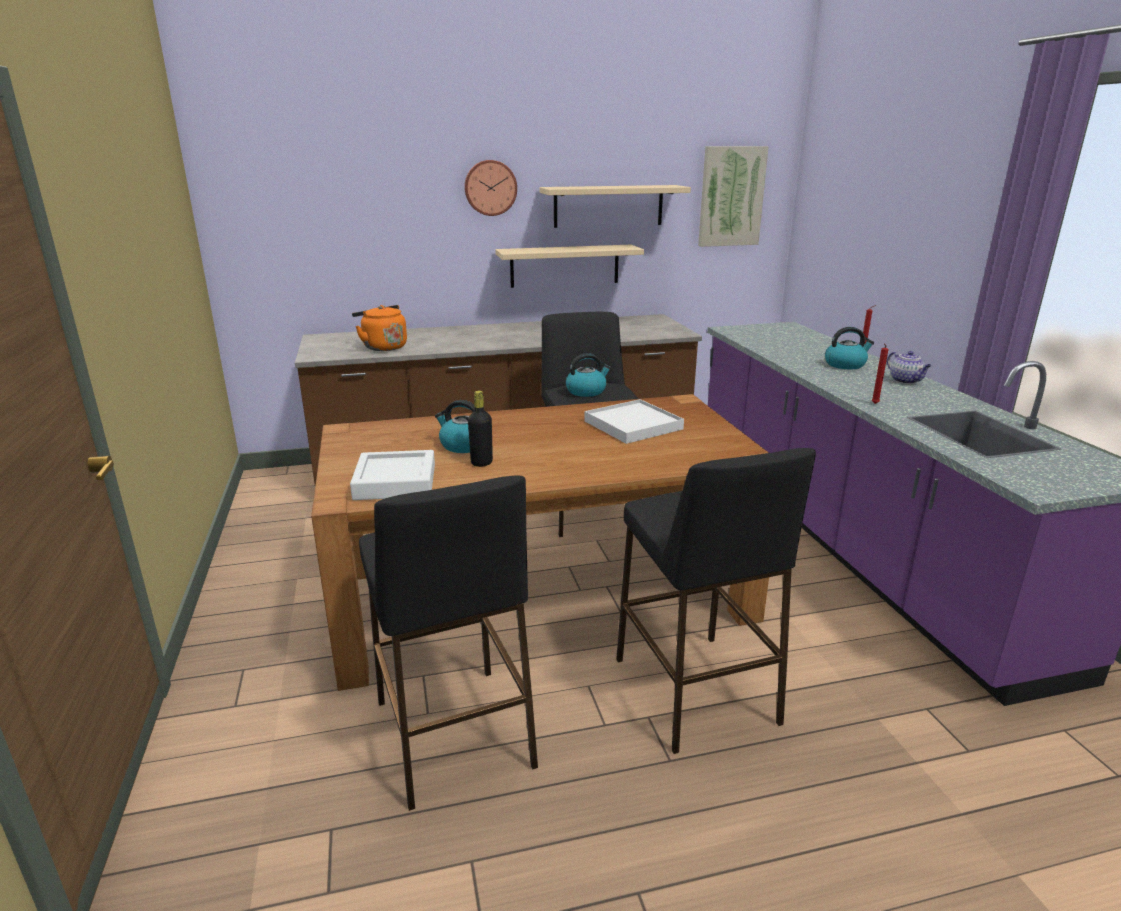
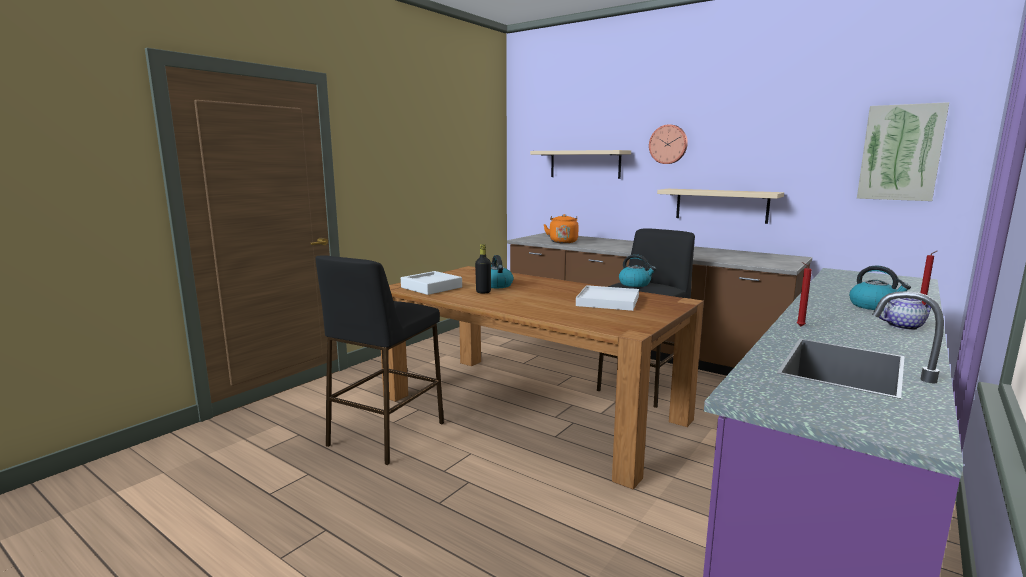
camera: 50 degrees right, 10 degrees down
beige shelf [540,185,691,228] -> beige shelf moved to [530,150,631,179]
black stool [616,448,816,754] -> none
teapot [887,351,932,384] -> teapot turned 120 degrees counterclockwise [879,298,931,330]

